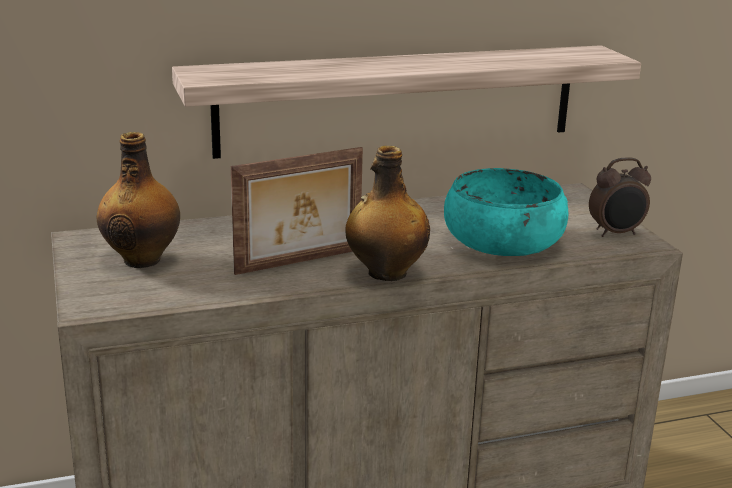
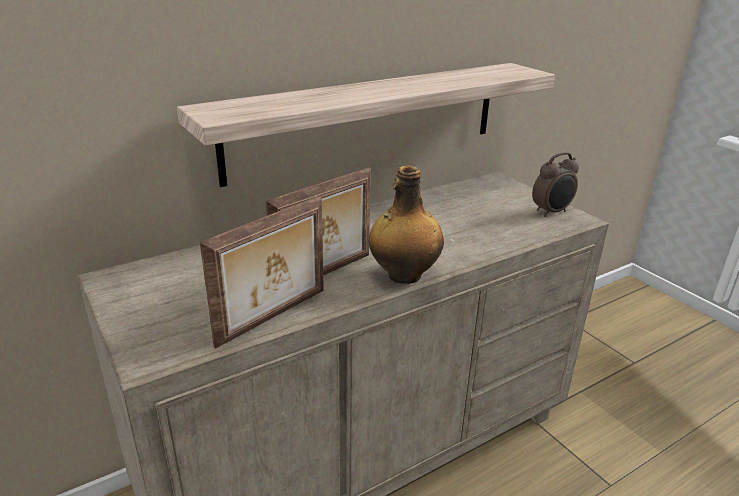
camera: 15 degrees left, 5 degrees up
bottle [96,132,180,268] -> none
turquoise bowl [444,168,568,256] -> none
none -> picture frame [200,195,324,349]

